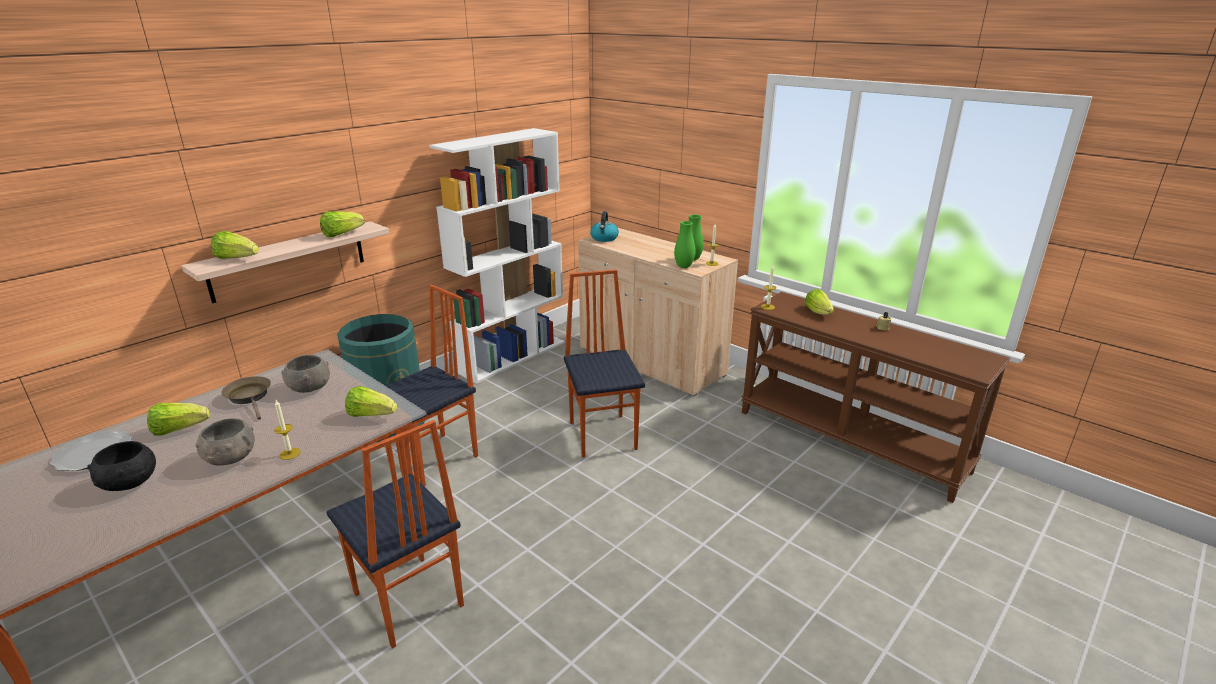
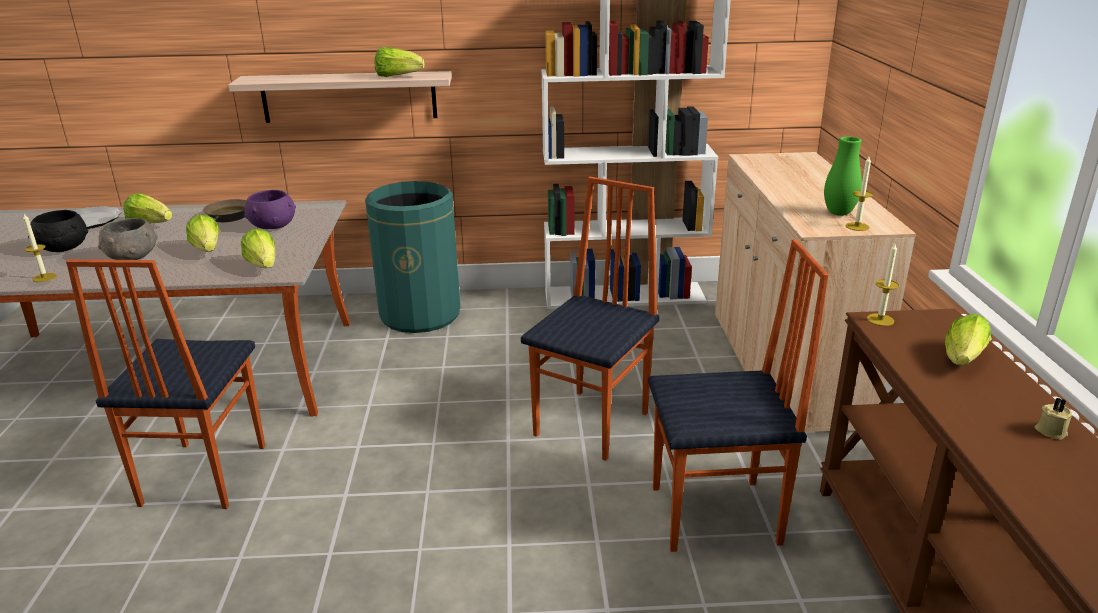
camera: 45 degrees right, 0 degrees up
lettuce [211,231,259,259] -> lettuce moved to [186,215,220,252]
candle [274,400,301,460] -> candle moved to [23,214,56,282]
grey bowl [281,355,330,393] -> purple bowl [244,190,296,229]
chair [384,284,478,486] -> chair moved to [648,239,829,552]
kettle [590,211,619,242] -> none
green vase [674,221,696,268] -> none

